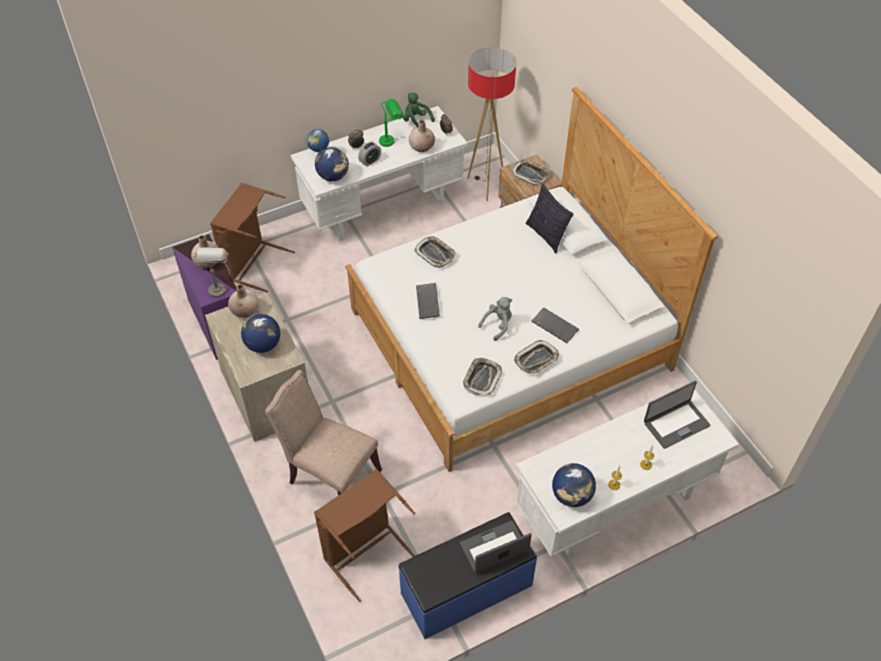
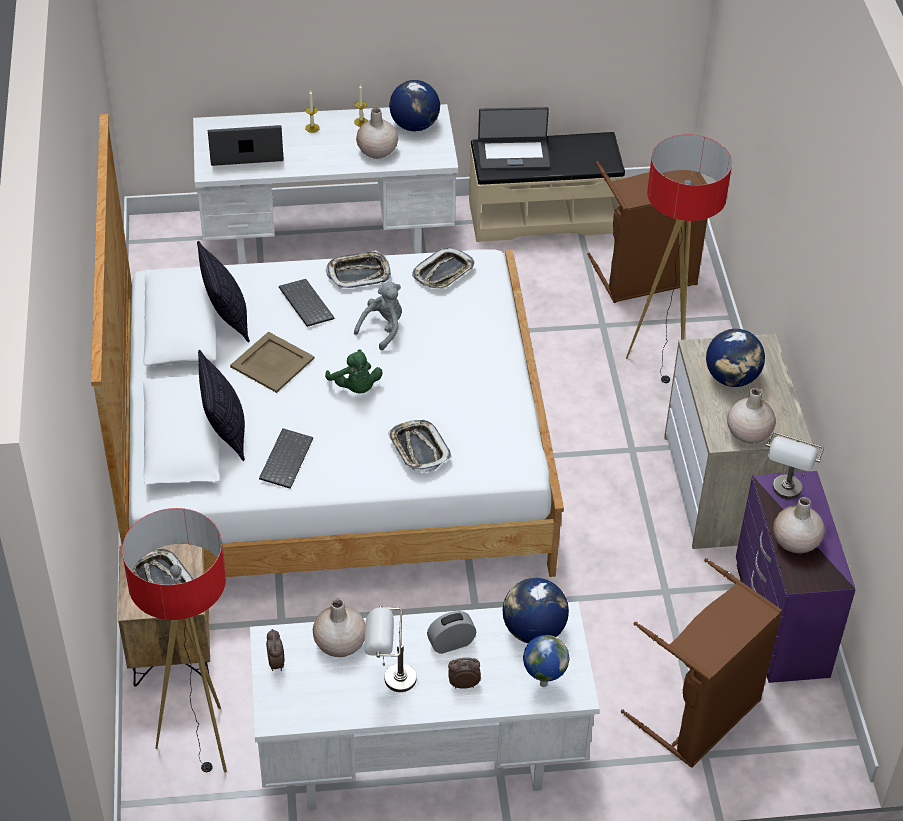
camera: 160 degrees left, 5 degrees down
beige chair [265,370,382,495] -> floor lamp [626,134,732,383]
green table lamp [379,99,404,147] -> grey table lamp [364,606,417,692]
blue bench [398,512,537,639] -> beige bench [469,132,625,242]
green plush toy [403,93,435,128] -> green plush toy moved to [325,349,383,394]
keyboard [416,283,440,319] -> keyboard moved to [259,428,313,489]
grey plush toy [478,297,512,341] -> grey plush toy turned 150 degrees clockwise [354,282,402,350]
none -> pillow [197,241,250,343]
none -> beige tray [230,332,315,393]
none -> beige vase [356,108,398,159]

